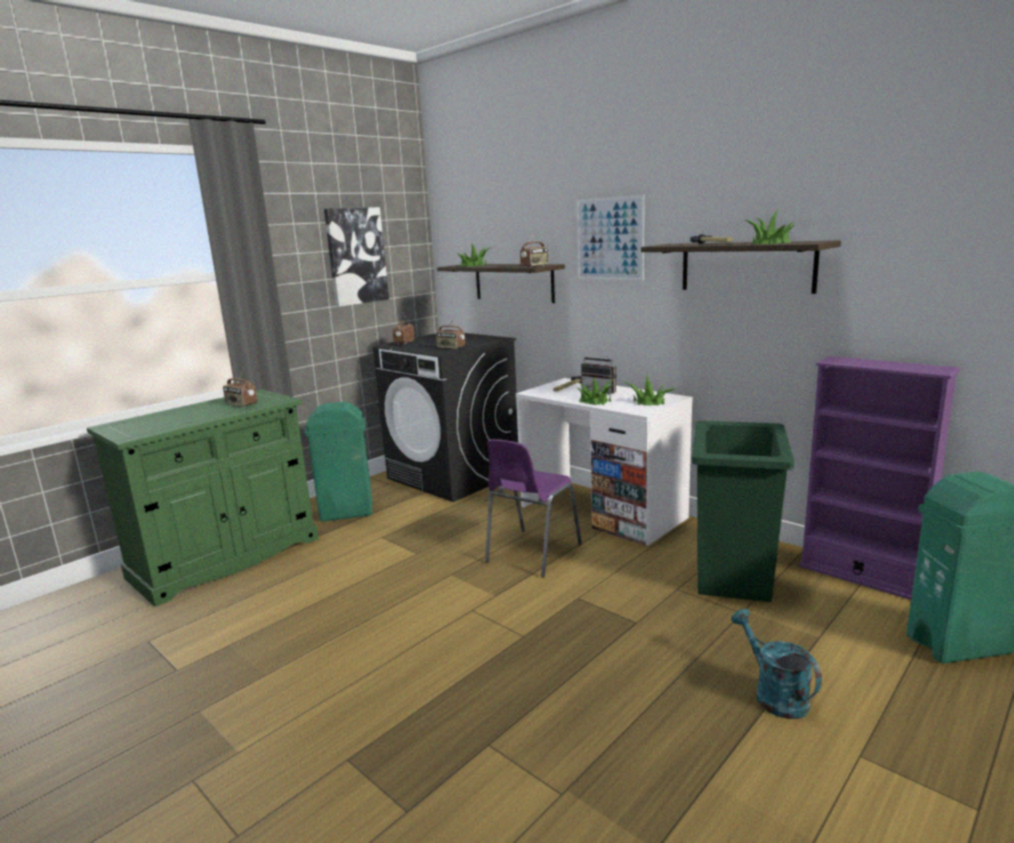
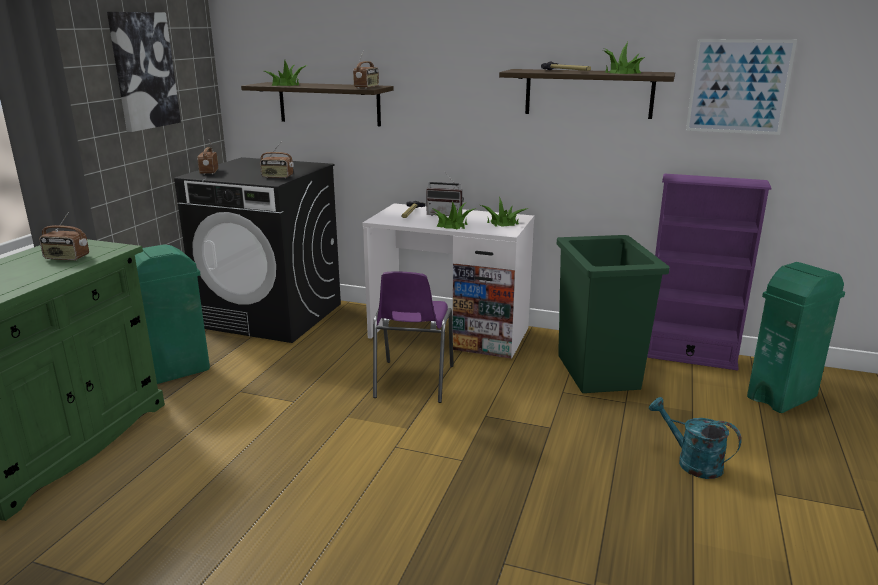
camera: 25 degrees left, 5 degrees up
picture [576,195,644,280] -> picture moved to [686,39,797,135]

